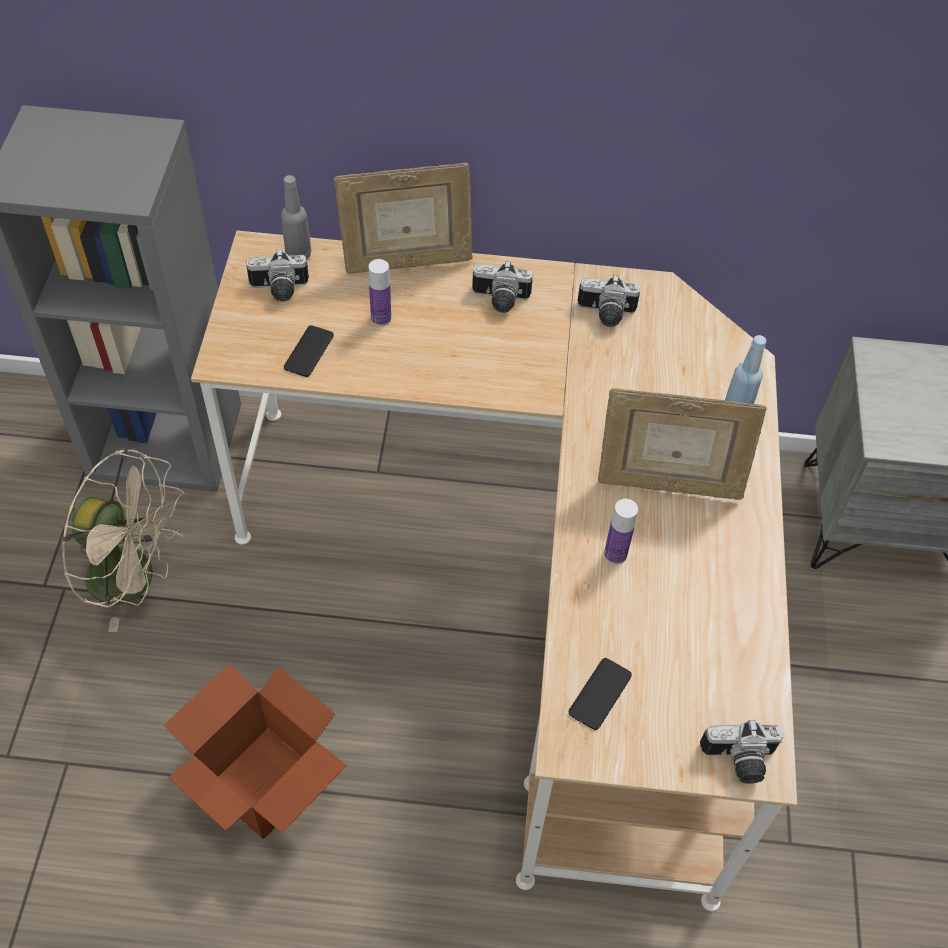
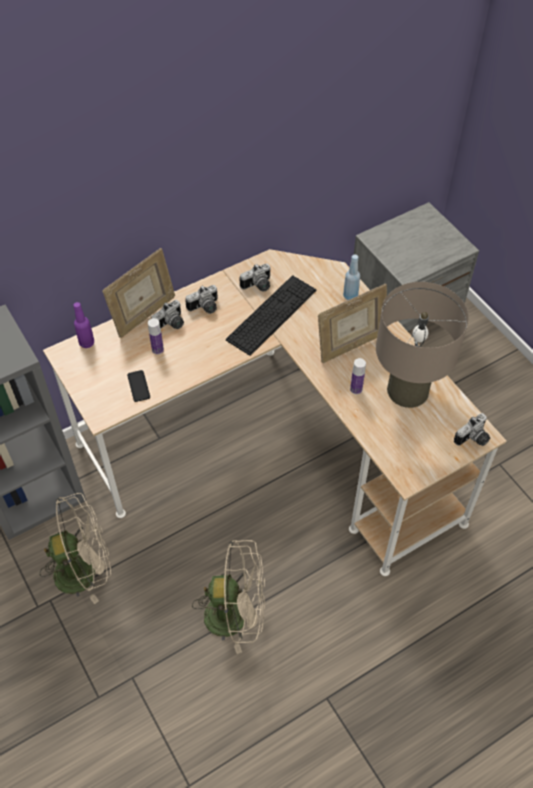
camera: 35 degrees left, 0 degrees up
cardboard box [163,664,347,839] -> beige fan [192,540,265,654]
camera [247,249,309,301] -> camera moved to [151,300,184,329]
grey bottle [281,175,311,259] -> purple bottle [73,302,94,348]
phone [569,658,632,730] -> none
none -> keyboard [226,275,316,356]
none -> beige table lamp [376,282,469,408]

